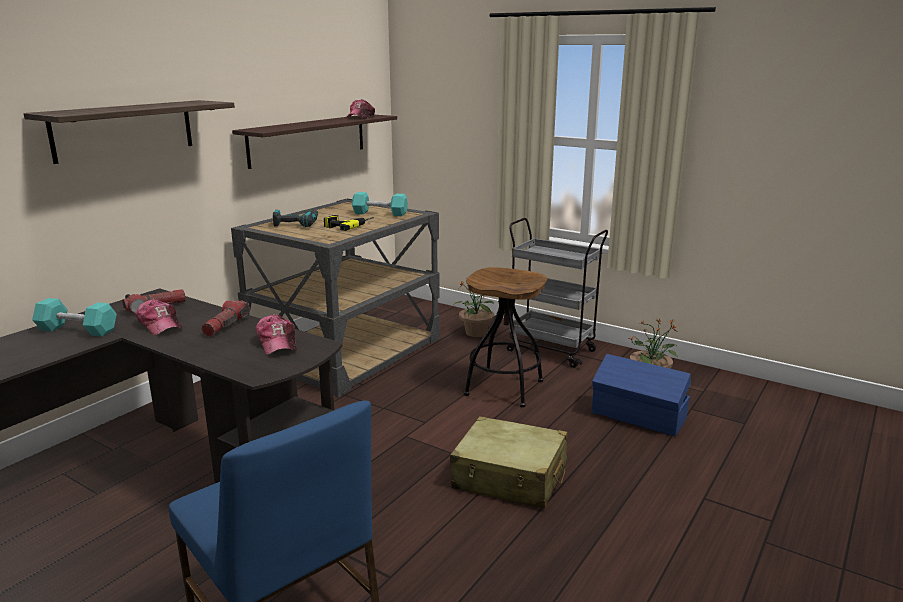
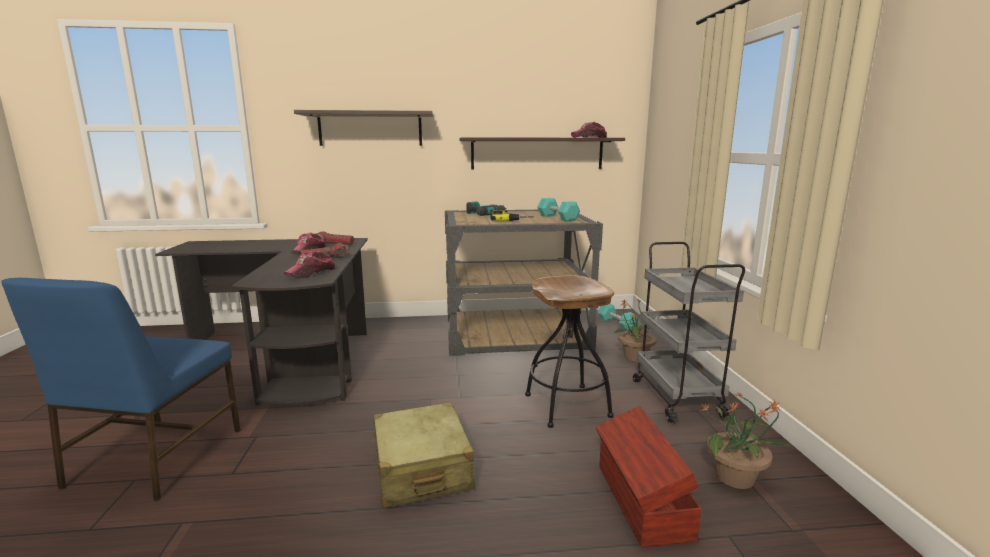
camera: 50 degrees right, 5 degrees down
turquoise dumbbell [32,298,117,337] -> turquoise dumbbell moved to [598,304,638,331]
blue storage box [592,354,691,436] -> brown storage box [596,406,702,547]

